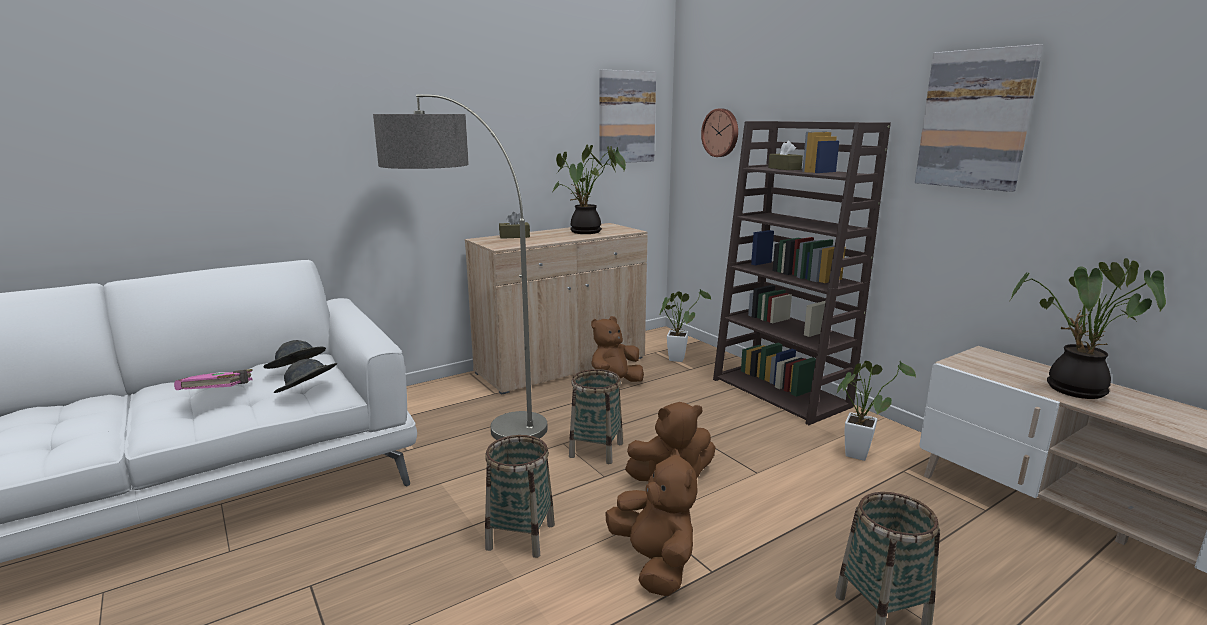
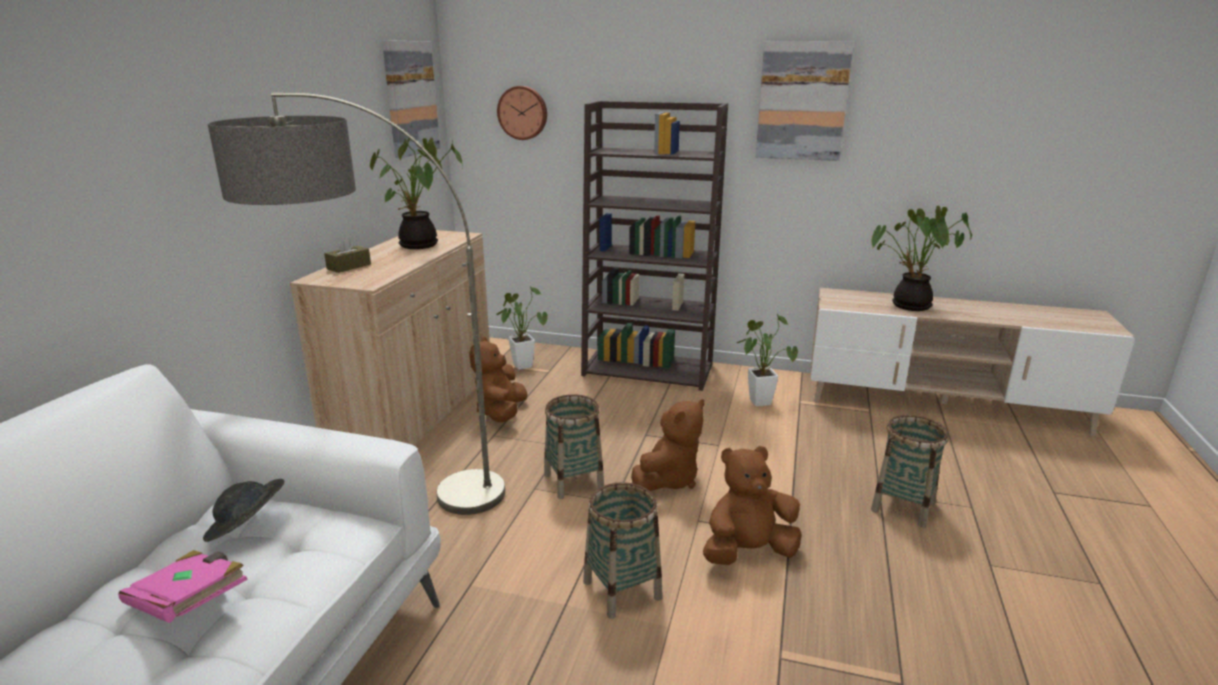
camera: 40 degrees left, 5 degrees up
grey hat [274,359,337,393] -> none
brown plush toy [605,448,698,596] -> brown plush toy turned 45 degrees counterclockwise [703,446,802,565]
brown tissue box [768,141,803,170] -> none

